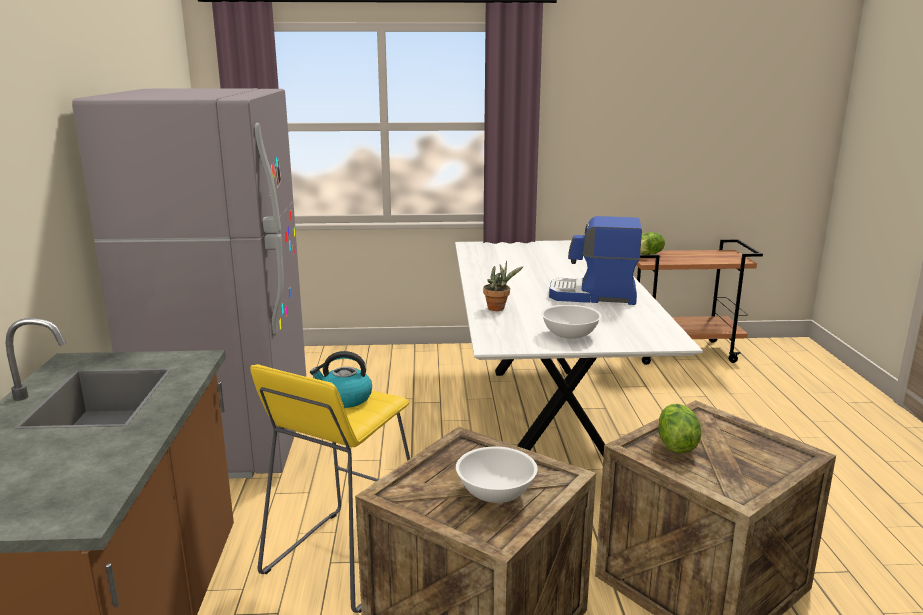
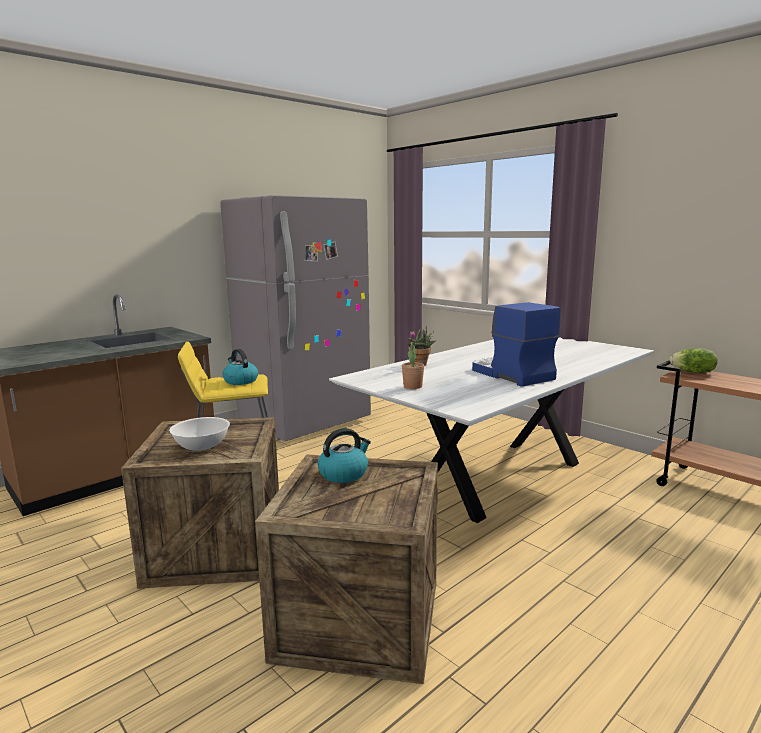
camera: 50 degrees right, 5 degrees down
white bowl [541,305,602,339] -> potted plant [402,331,424,389]
lettuce [659,404,701,453] -> kettle [317,428,371,483]

